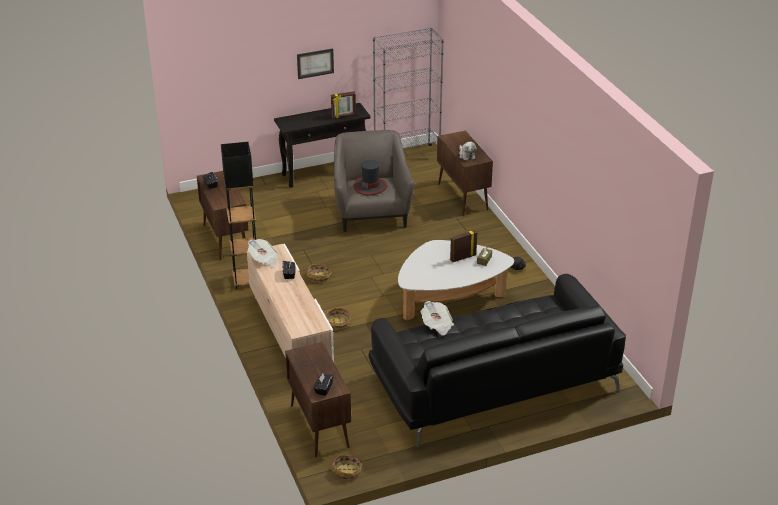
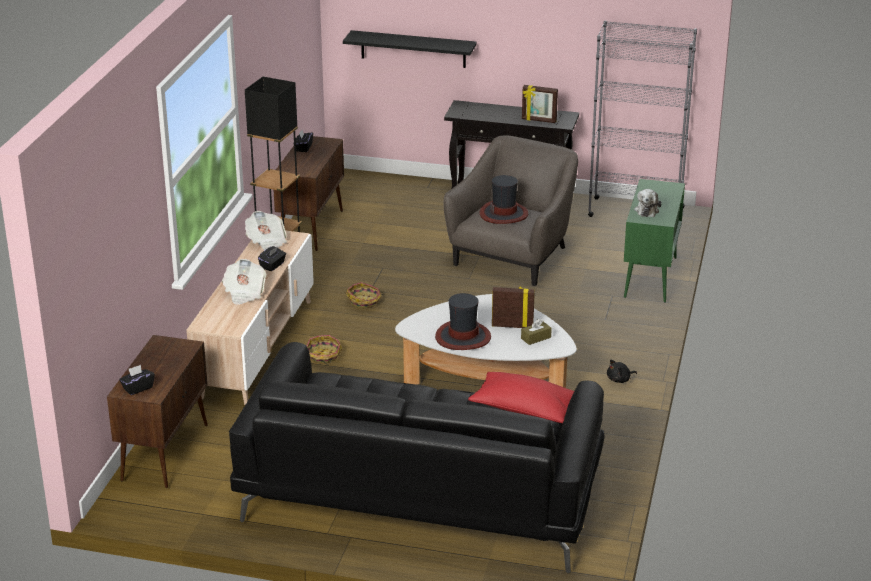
camera: 35 degrees right, 5 degrees down
picture [297,48,334,79] -> none
basket [331,454,362,480] -> none
newspaper [421,301,454,336] -> newspaper moved to [222,259,266,305]
brown cabinet [437,131,493,216] -> green cabinet [624,179,685,303]
none -> black shelf [343,30,477,68]
none -> hat [435,293,491,350]
none -> red pillow [468,372,574,423]

